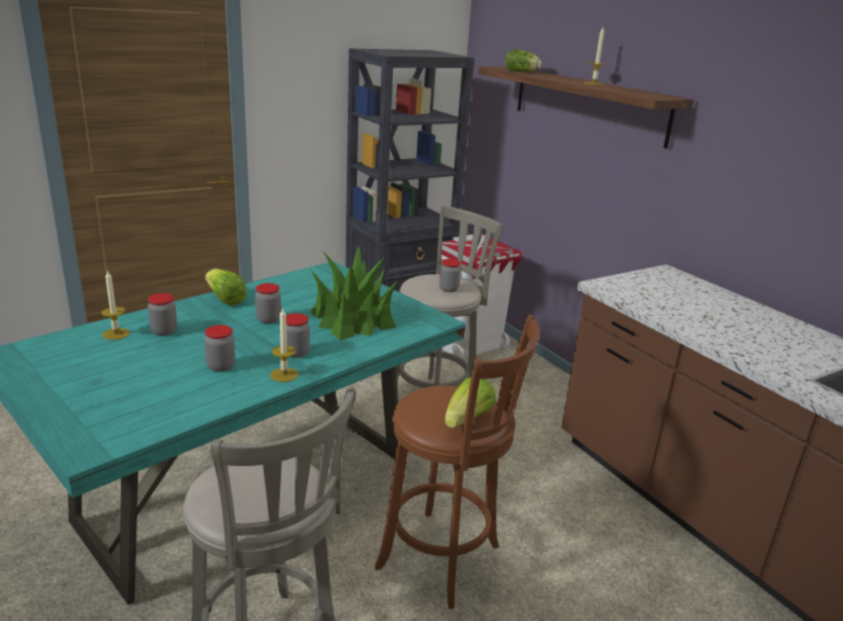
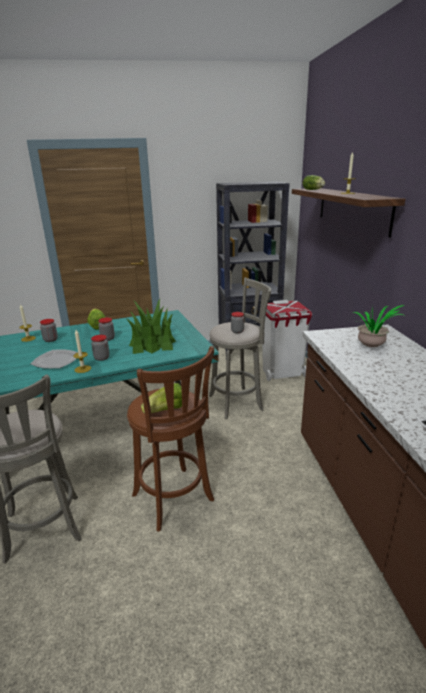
camera: 25 degrees right, 0 degrees up
jar [204,325,235,372] -> plate [31,350,78,369]
none -> potted plant [353,305,404,347]

